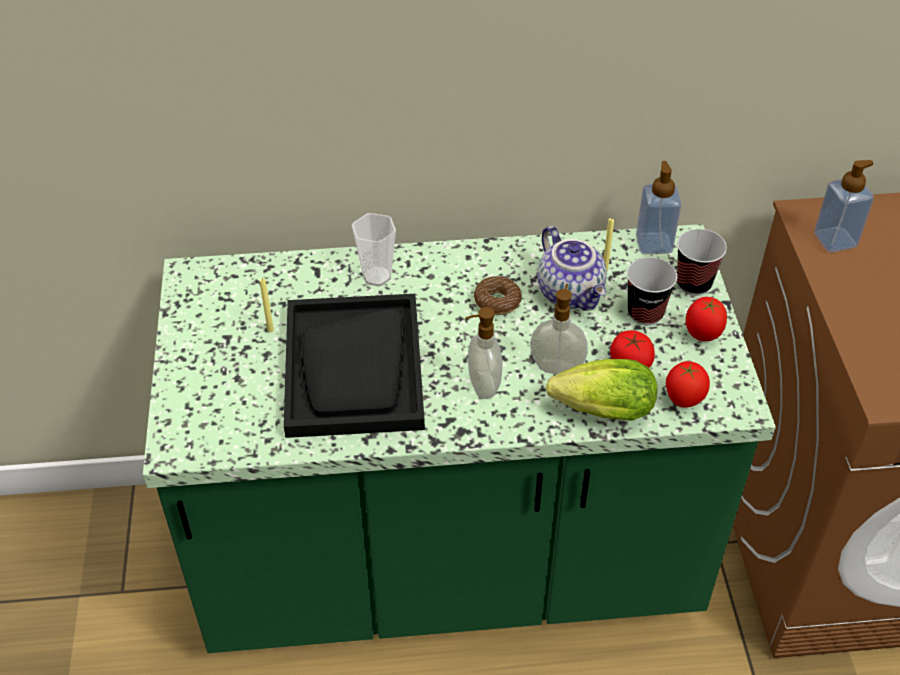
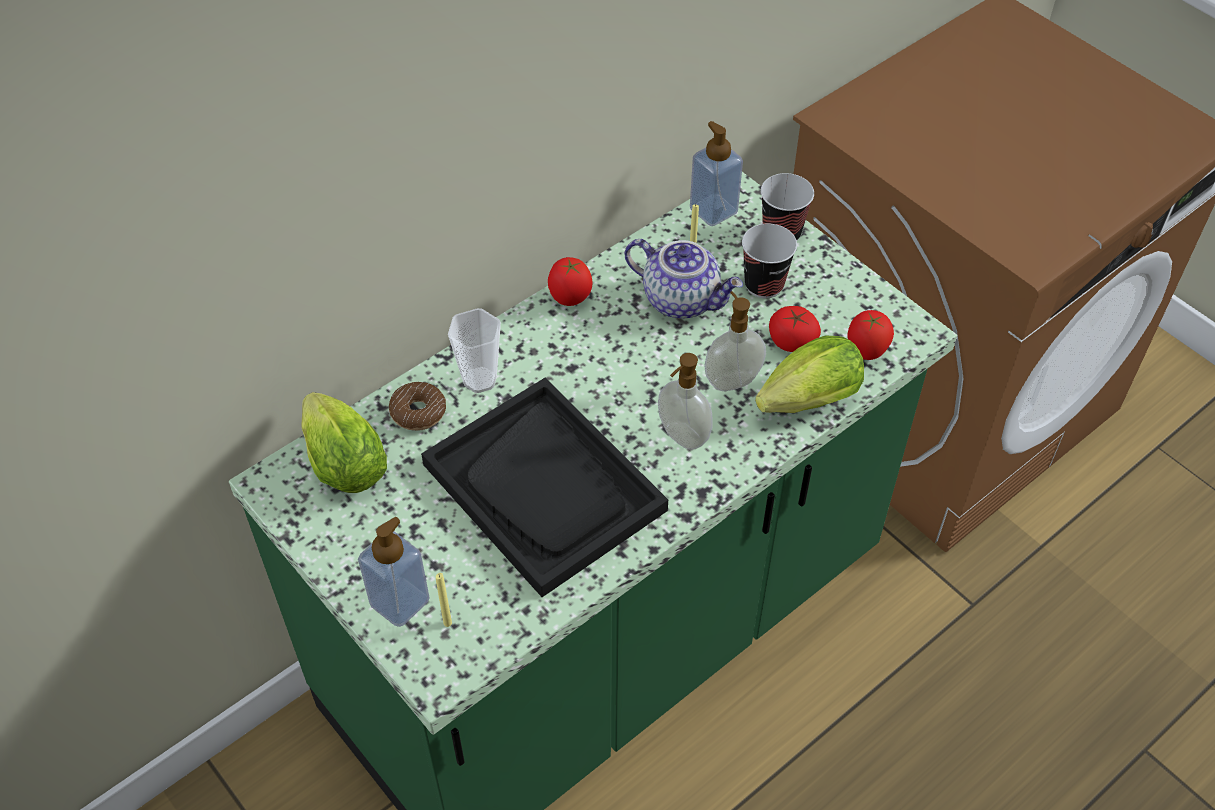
camera: 35 degrees left, 5 degrees up
yellow candle [260,278,274,332] -> yellow candle moved to [436,573,452,627]
donut [474,276,522,315] -> donut moved to [389,382,446,431]
tomato [686,297,727,341] -> tomato moved to [548,257,593,306]
soap dispenser [814,160,874,252] -> soap dispenser moved to [358,517,429,627]
none -> lettuce [301,392,387,493]

